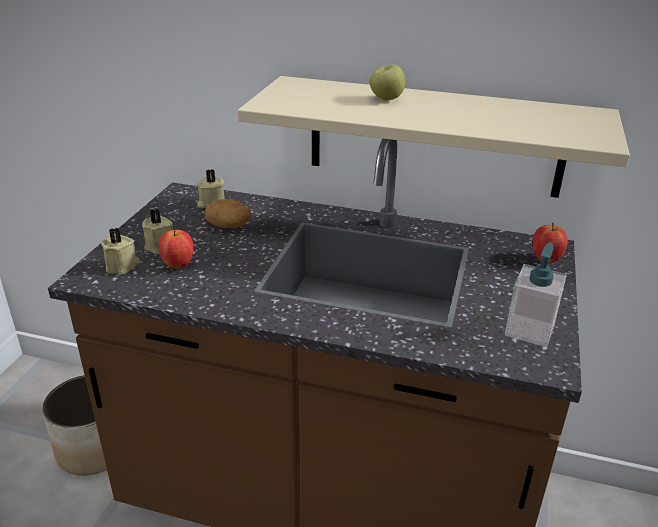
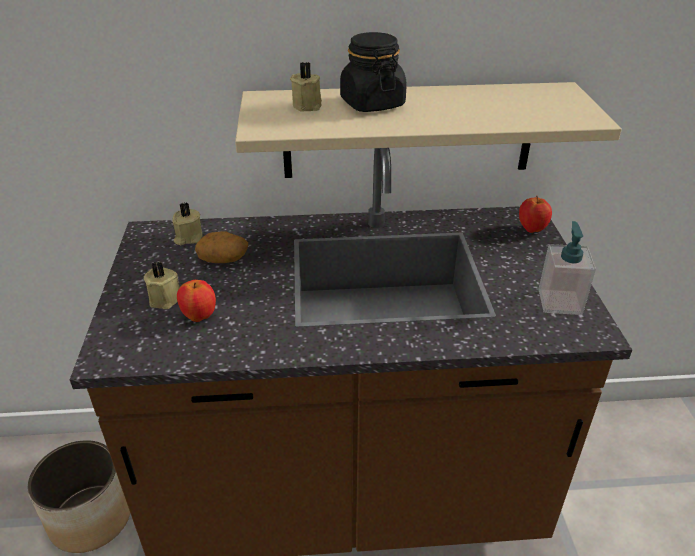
camera: 20 degrees left, 5 degrees up
beige candle [101,227,140,274] -> beige candle moved to [290,62,322,112]
apple [370,64,405,100] -> black jar [340,32,407,112]

